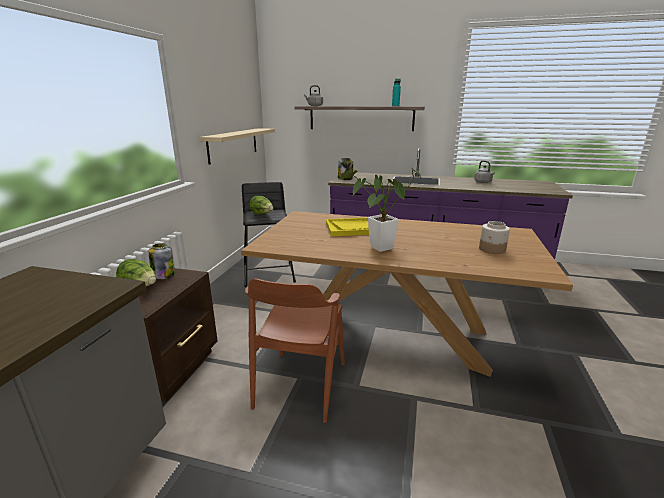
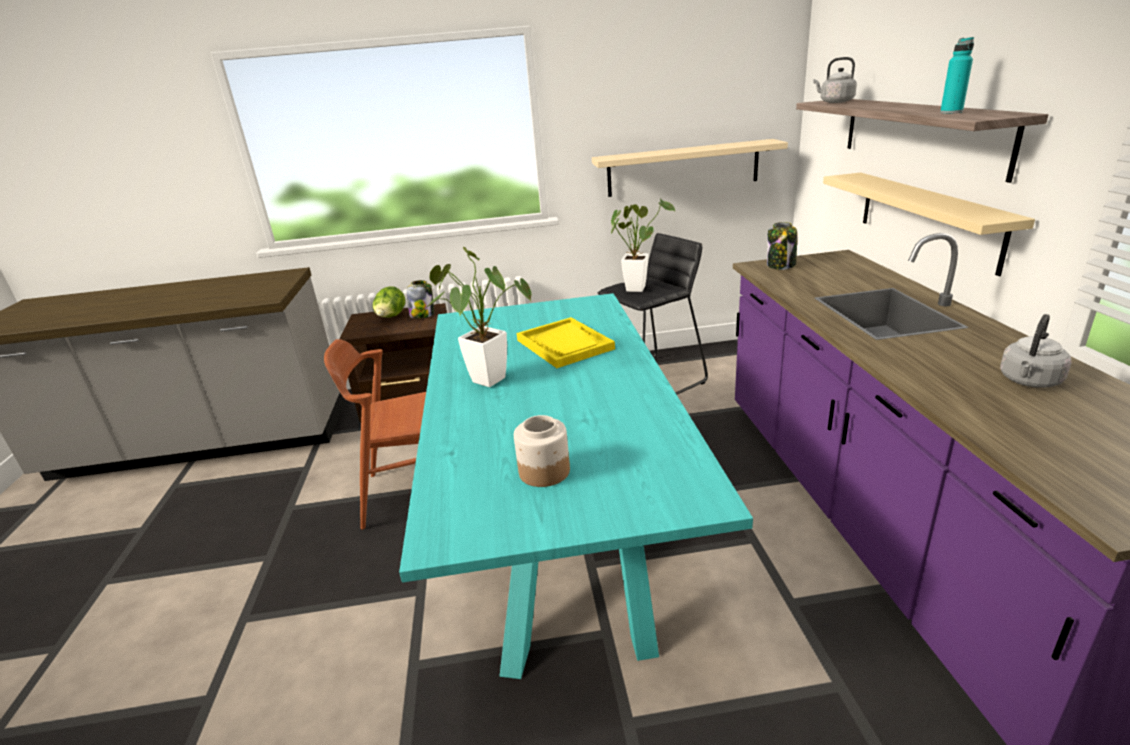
camera: 70 degrees right, 5 degrees up
brown dining table [241,211,573,377] -> turquoise dining table [399,293,753,679]
lettuce [250,196,273,215] -> potted plant [610,198,675,292]
none -> beige shelf [823,173,1035,276]

